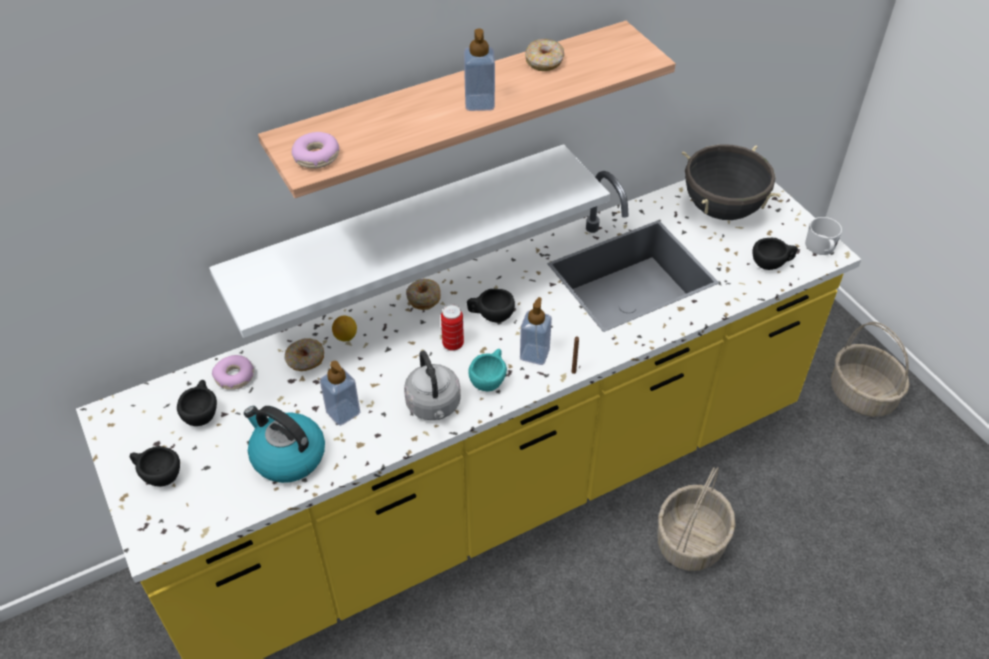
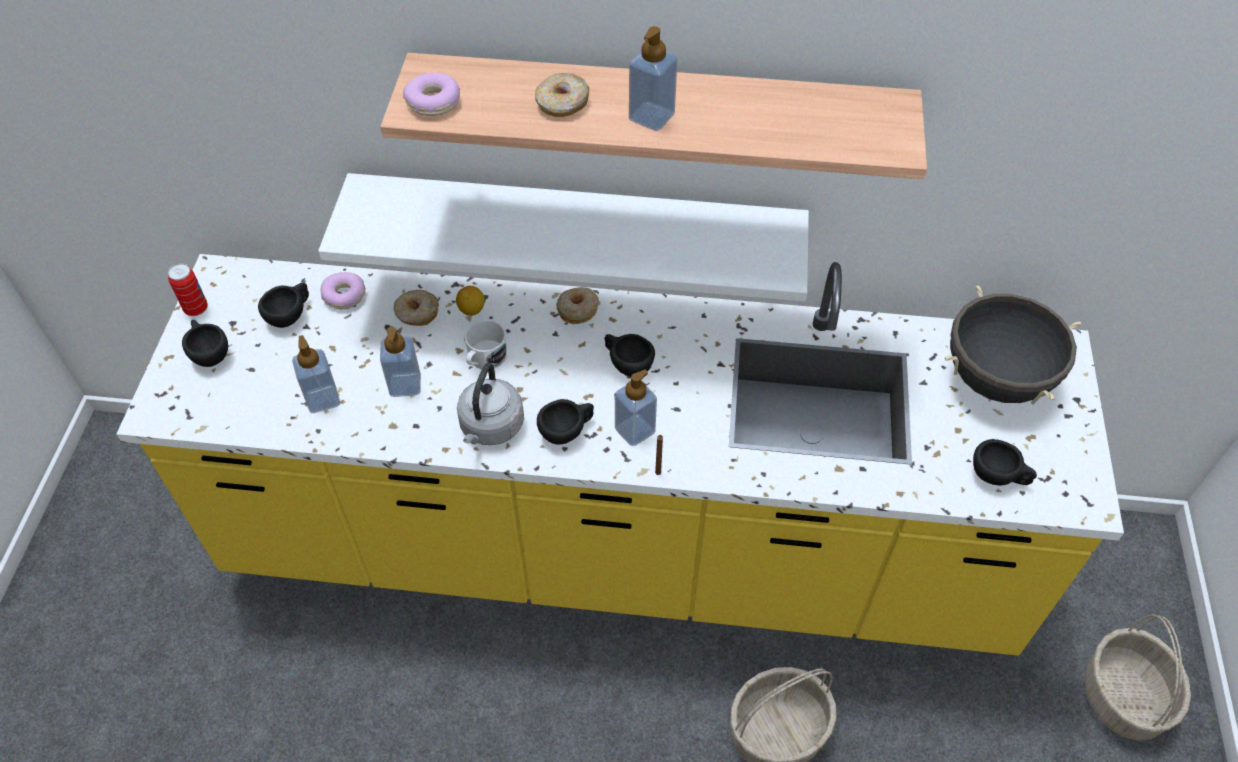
camera: 35 degrees right, 5 degrees up
kettle [244,406,325,483] -> soap dispenser [292,335,340,413]
can [441,304,464,351] -> can moved to [168,263,208,316]
turquoise cup [468,349,507,391] -> black cup [537,399,594,445]
donut [525,39,564,71] -> donut moved to [535,73,589,117]
white mug [805,217,842,255] -> white mug moved to [465,320,507,369]

